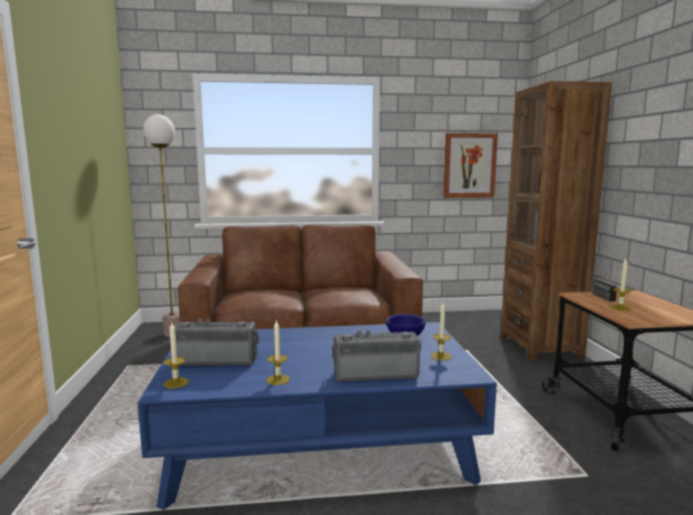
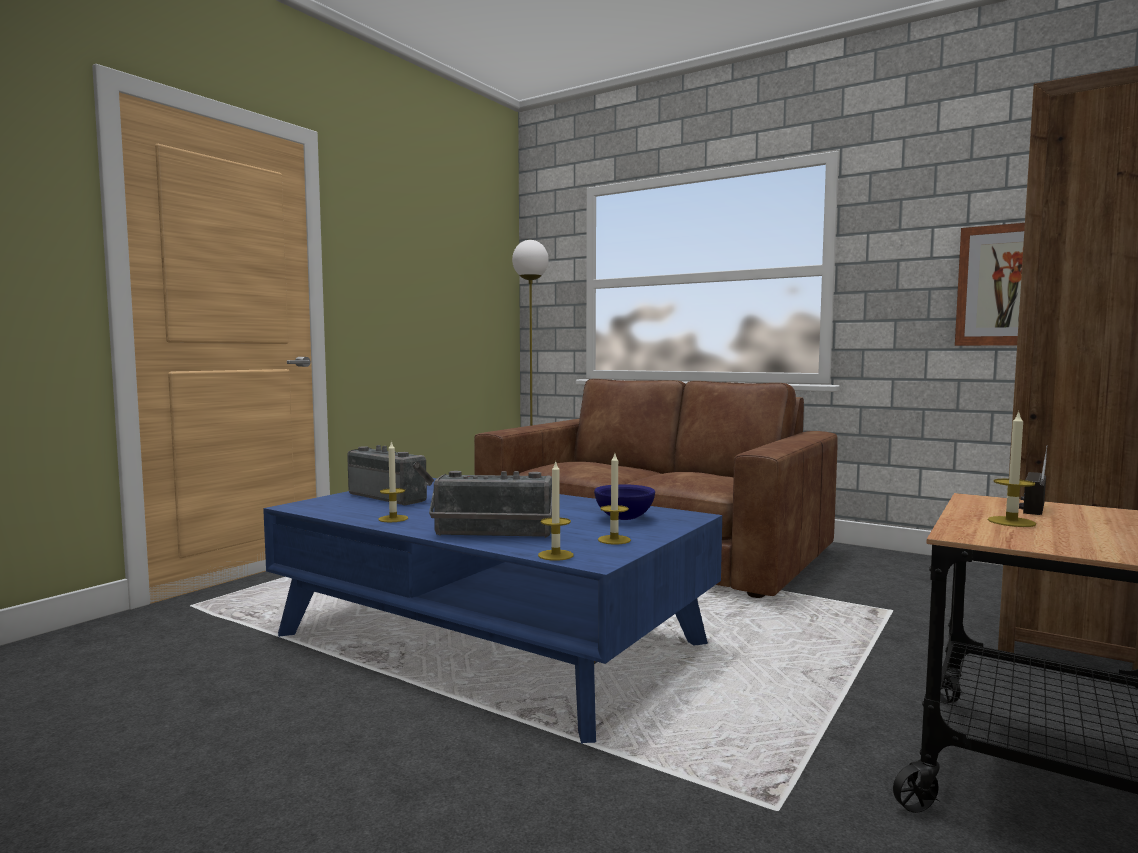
camera: 40 degrees right, 5 degrees down
candle [164,323,188,388] -> candle moved to [538,460,573,561]
radio [332,330,420,381] -> radio turned 150 degrees clockwise [429,471,552,538]

